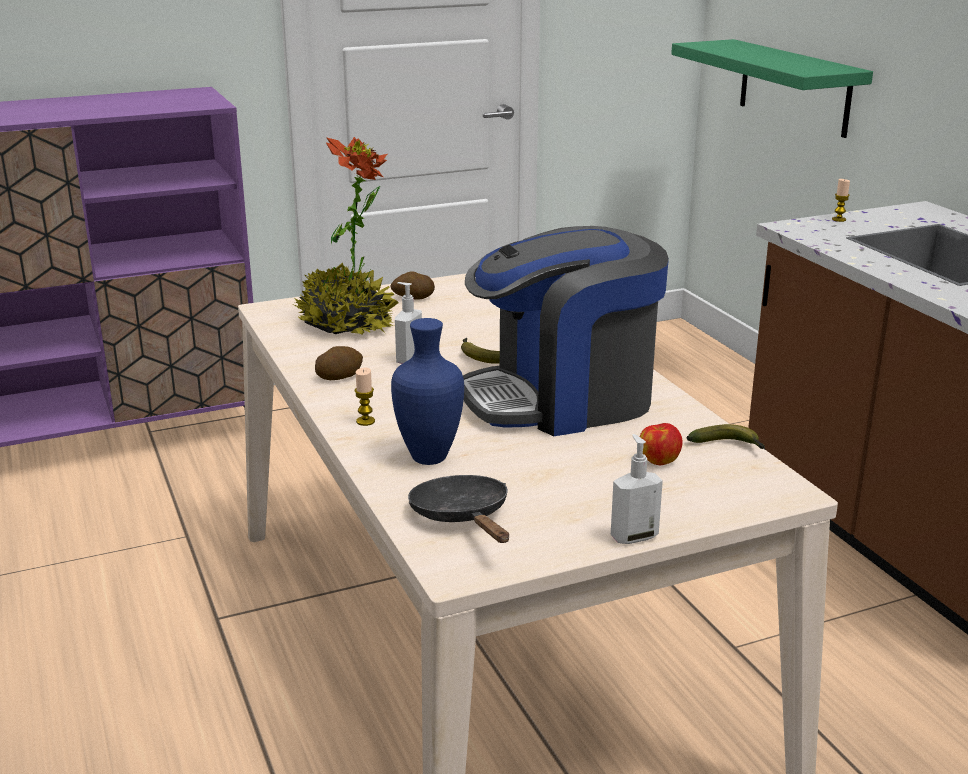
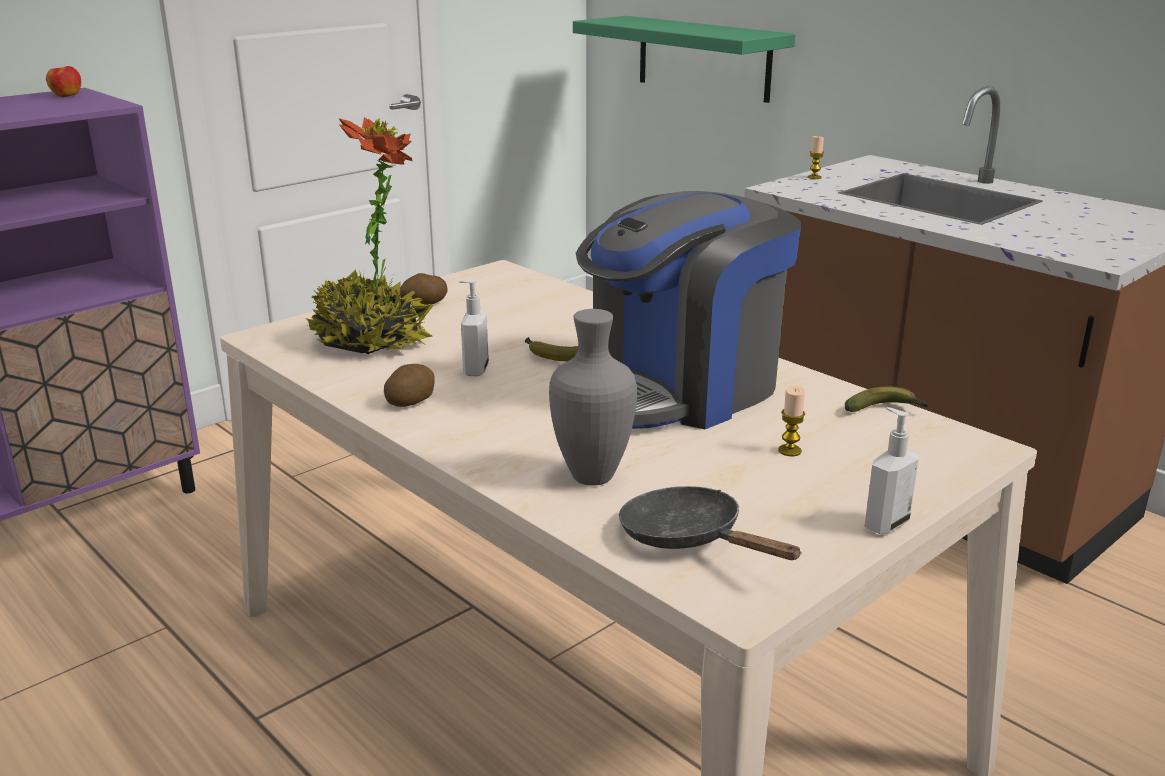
camera: 20 degrees left, 0 degrees up
candle [355,368,375,426] -> candle moved to [778,386,805,456]
blue vase [391,318,464,465] -> grey vase [549,309,637,486]
apple [640,423,683,465] -> apple moved to [46,66,81,97]

